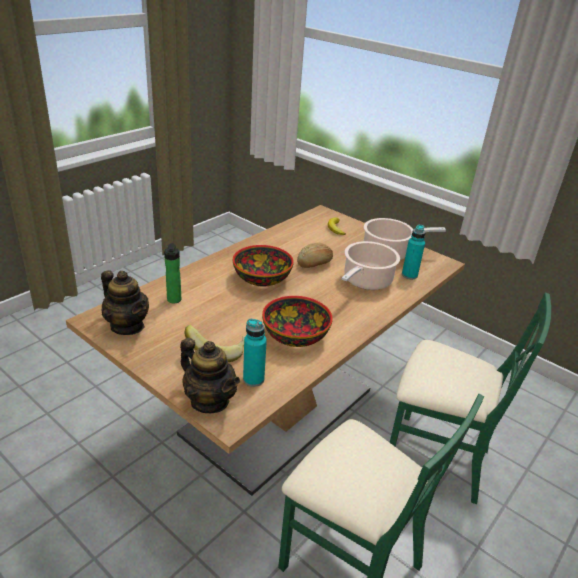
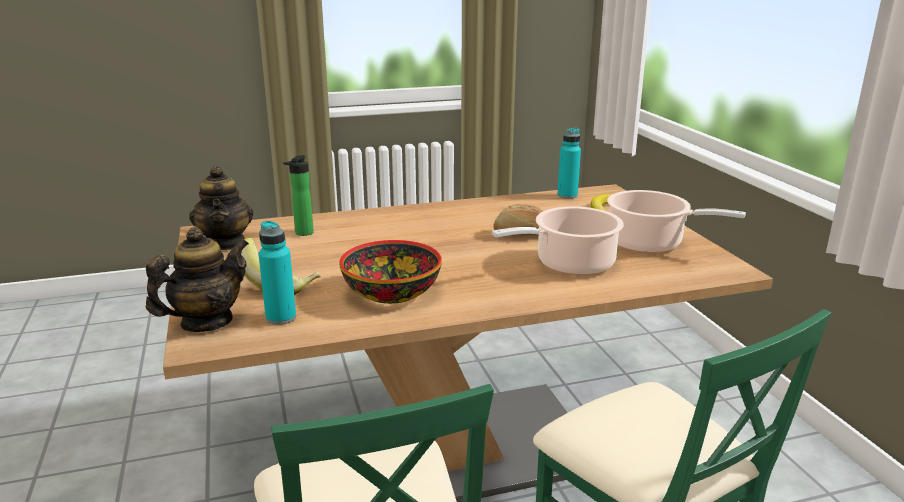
camera: 35 degrees right, 10 degrees down
teapot [180,338,240,413] -> teapot turned 120 degrees counterclockwise [146,227,249,332]
bowl [233,245,294,287] -> none
turquoise bottle [402,225,426,279] -> turquoise bottle moved to [557,128,581,199]

